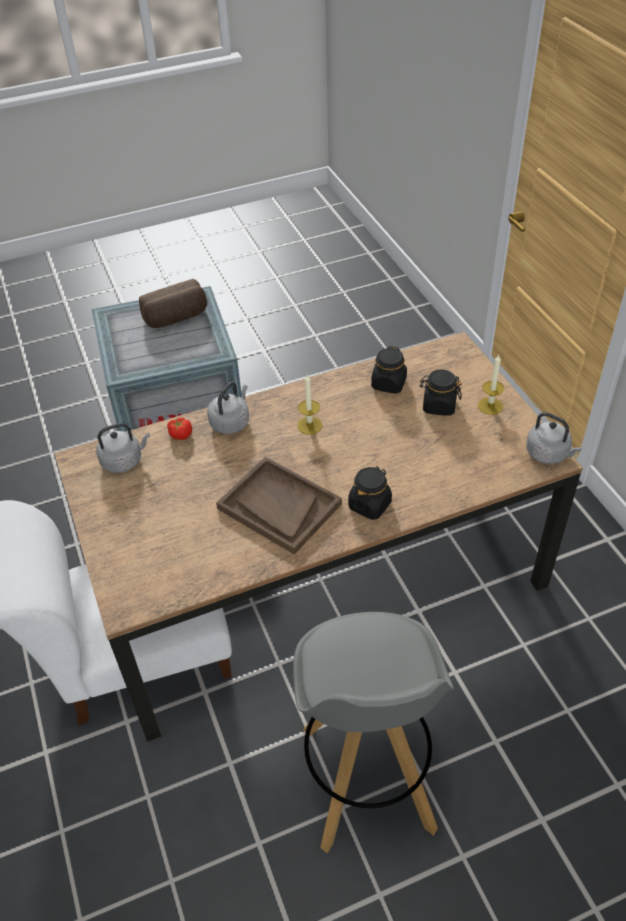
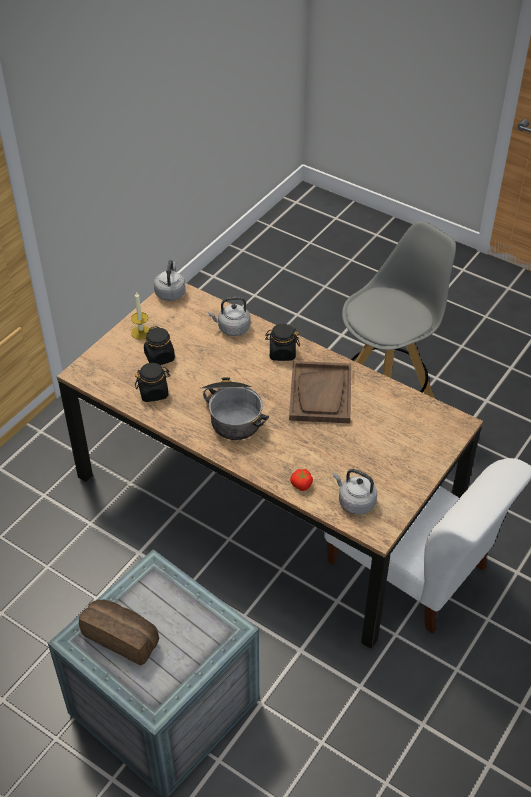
camera: 125 degrees left, 0 degrees up
grey kettle [207,382,249,434] -> grey kettle moved to [208,297,251,336]
candle [297,374,323,435] -> cooking pot [201,377,269,440]

